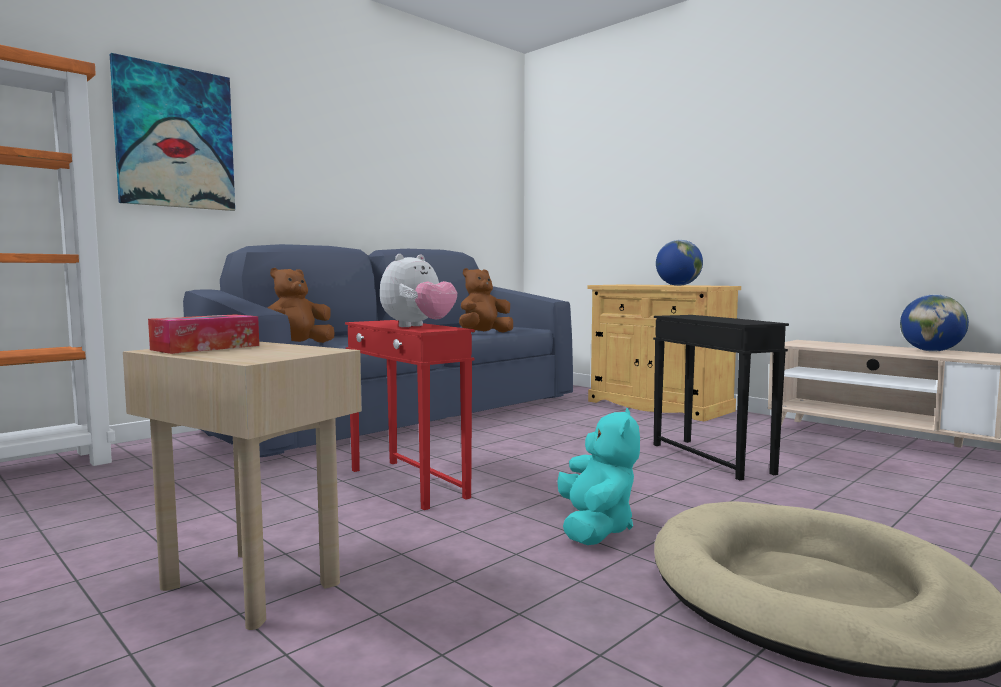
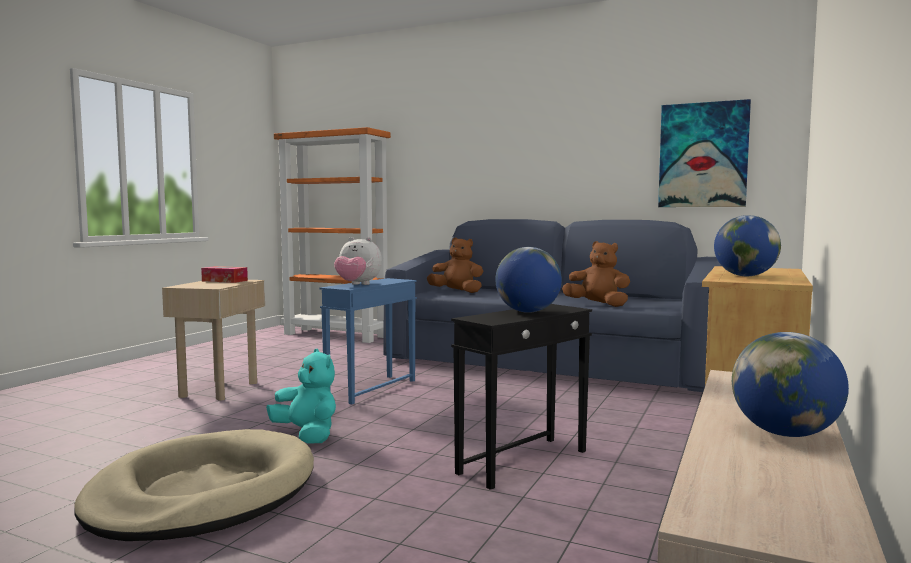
camera: 70 degrees right, 0 degrees up
picture [110,53,235,211] -> picture moved to [658,99,751,207]
red side table [345,320,475,510] -> blue side table [320,278,417,404]
turquoise plush toy [557,408,640,545] -> turquoise plush toy turned 120 degrees counterclockwise [266,349,336,443]
none -> globe [495,247,562,313]

